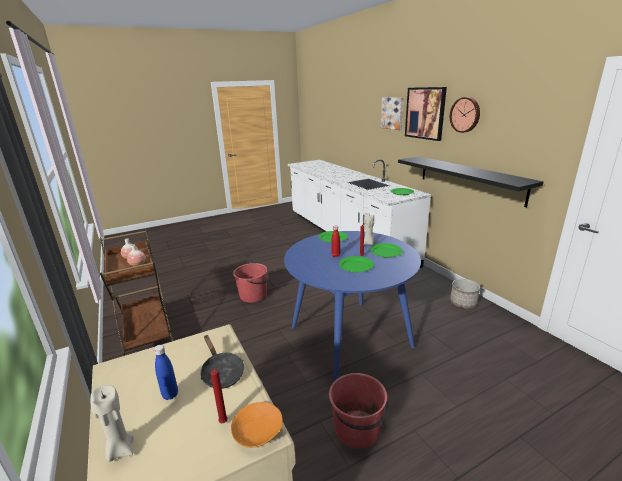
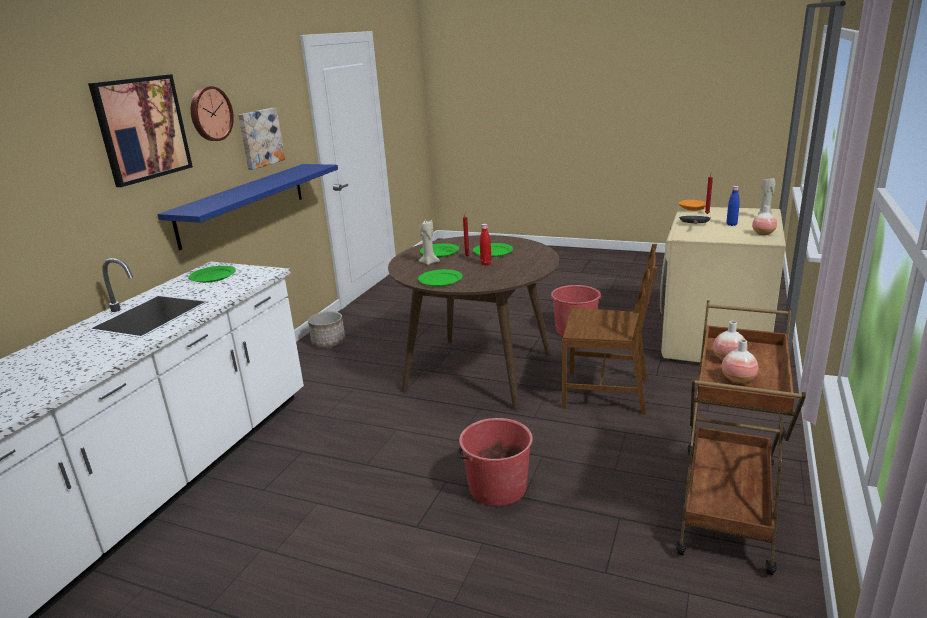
camera: 130 degrees left, 0 degrees up
blue dining table [284,231,421,381] -> brown dining table [388,235,559,410]
picture [380,97,404,130] -> picture moved to [238,108,285,170]
black shelf [398,156,543,207] -> blue shelf [157,164,338,250]
none -> brown chair [562,244,657,415]
none -> vase [752,205,777,235]

